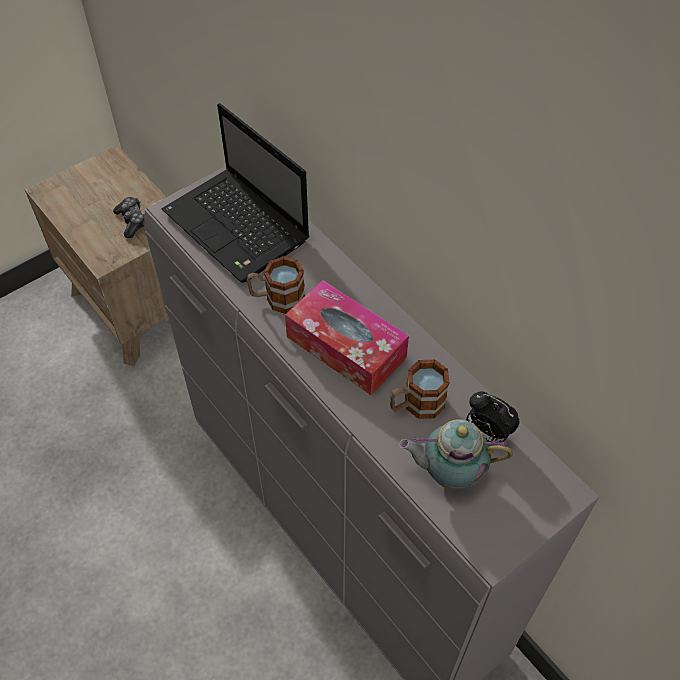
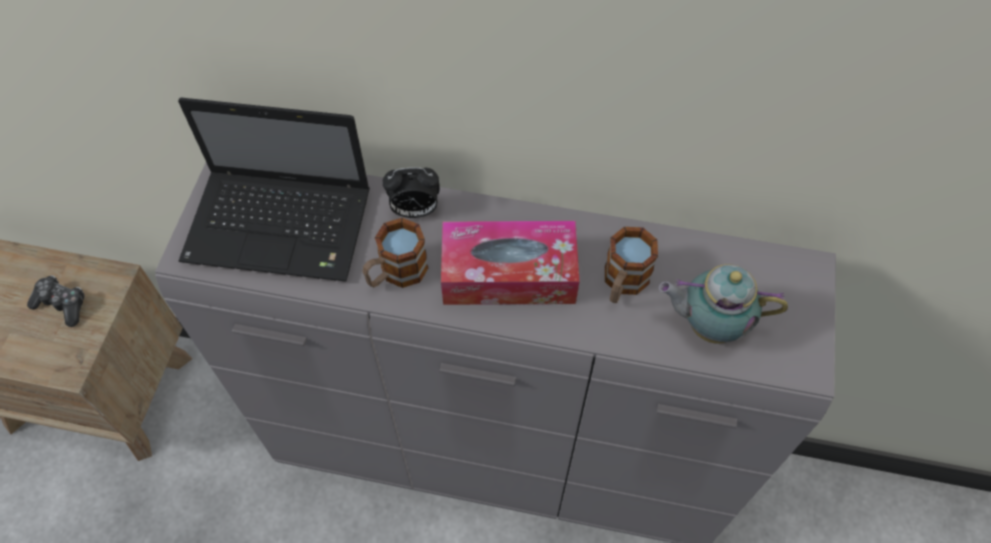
camera: 40 degrees left, 5 degrees up
teapot [399,419,513,490] -> teapot turned 45 degrees clockwise [658,264,788,344]
alarm clock [466,391,519,443] -> alarm clock moved to [382,167,440,218]

